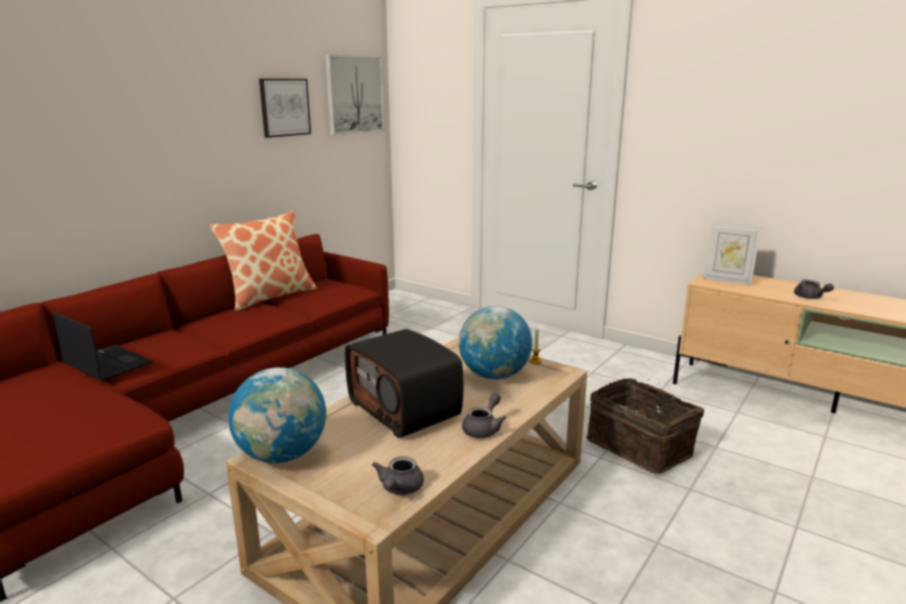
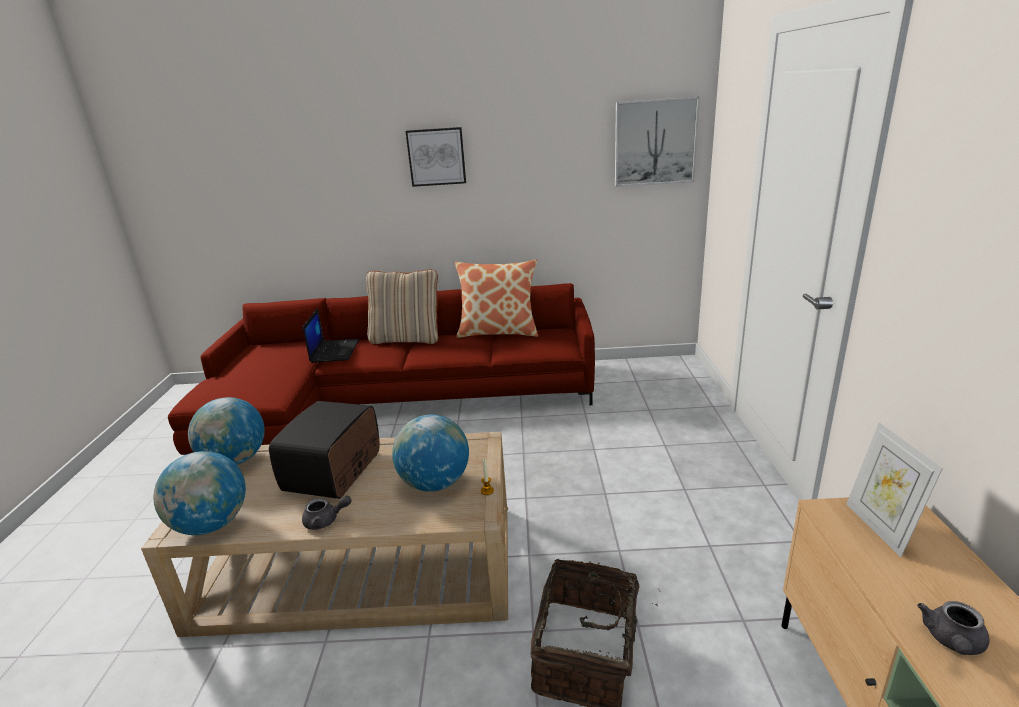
camera: 55 degrees right, 5 degrees up
picture [259,79,311,138] -> picture moved to [406,127,466,187]
grey teapot [372,456,424,495] -> globe [153,451,246,535]
none -> beige pillow [366,269,438,344]

